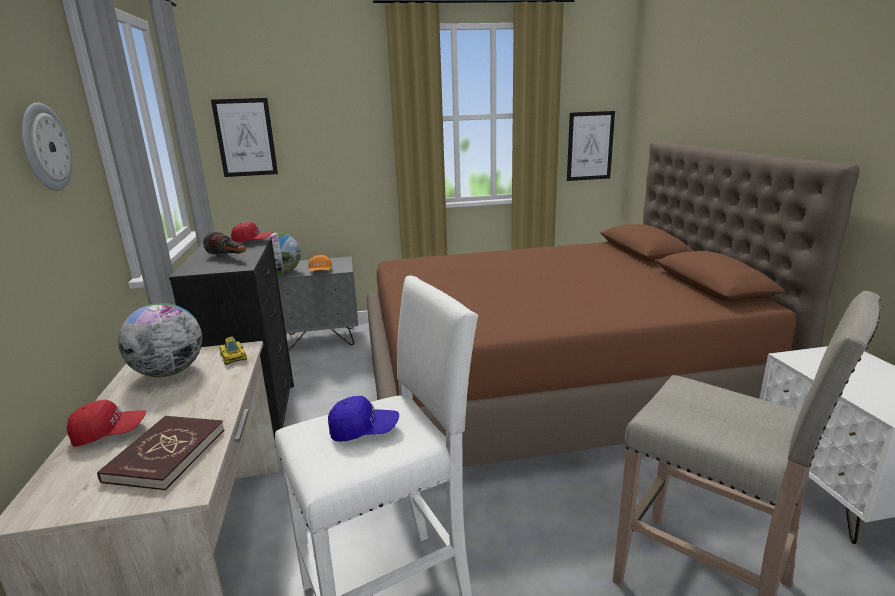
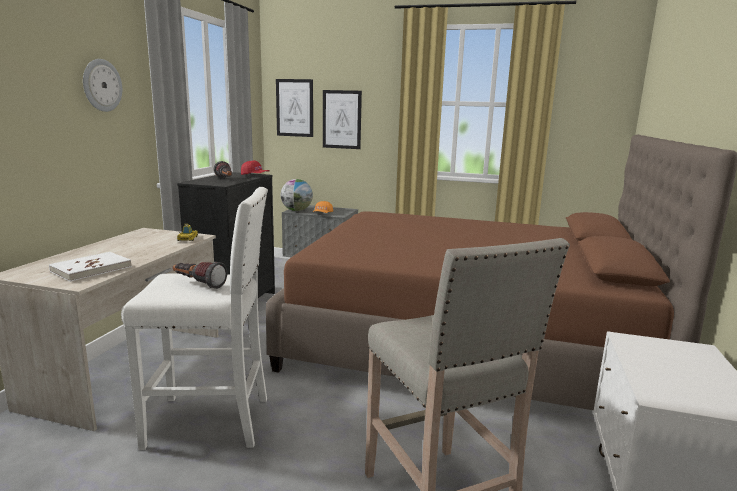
camera: 25 degrees right, 5 degrees down
red cap [67,400,146,446] -> none
red book [97,416,224,490] -> white book [49,252,132,281]
globe [118,303,202,377] -> none
blue cap [328,396,399,442] -> flashlight [173,262,227,289]
picture [567,111,615,181] -> picture moved to [323,90,362,149]

